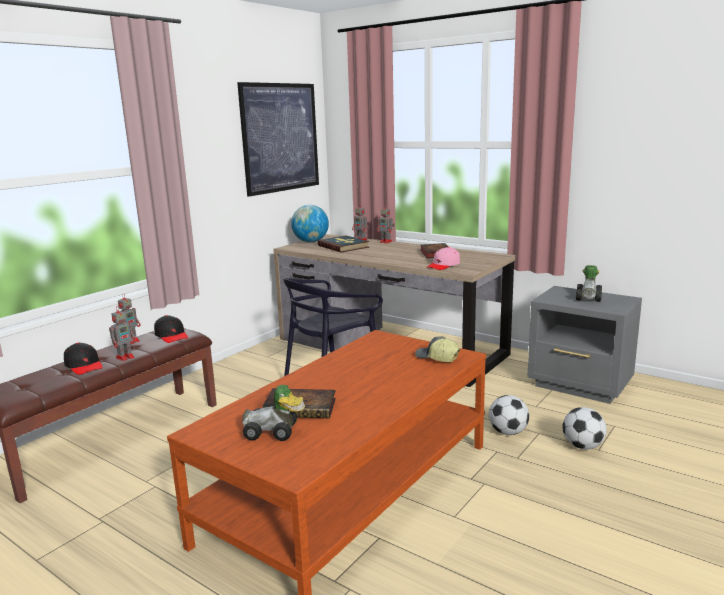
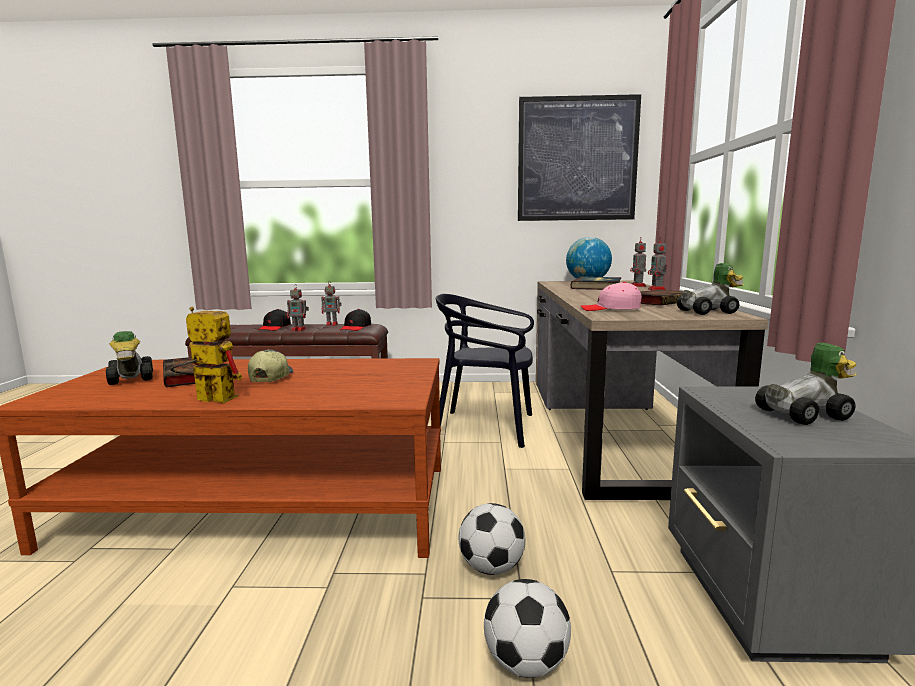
camera: 55 degrees right, 5 degrees down
cap [415,336,460,362] -> cap moved to [248,349,294,382]
none -> toy robot [170,307,243,403]
none -> toy car [677,263,744,315]

